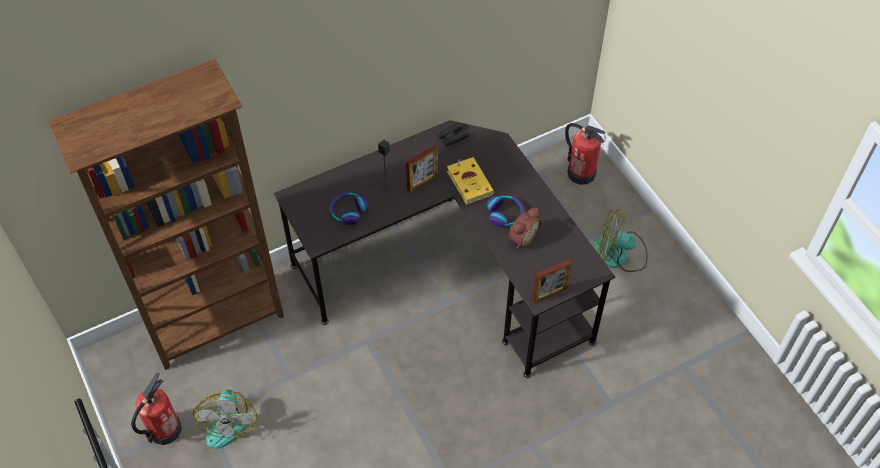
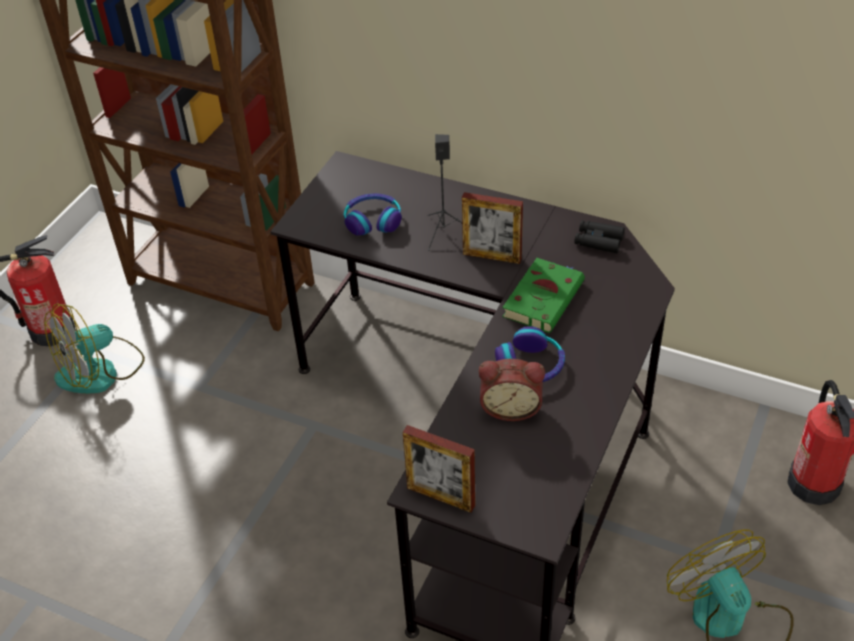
camera: 55 degrees right, 10 degrees down
yellow book [447,157,494,205] -> green book [502,258,585,333]

